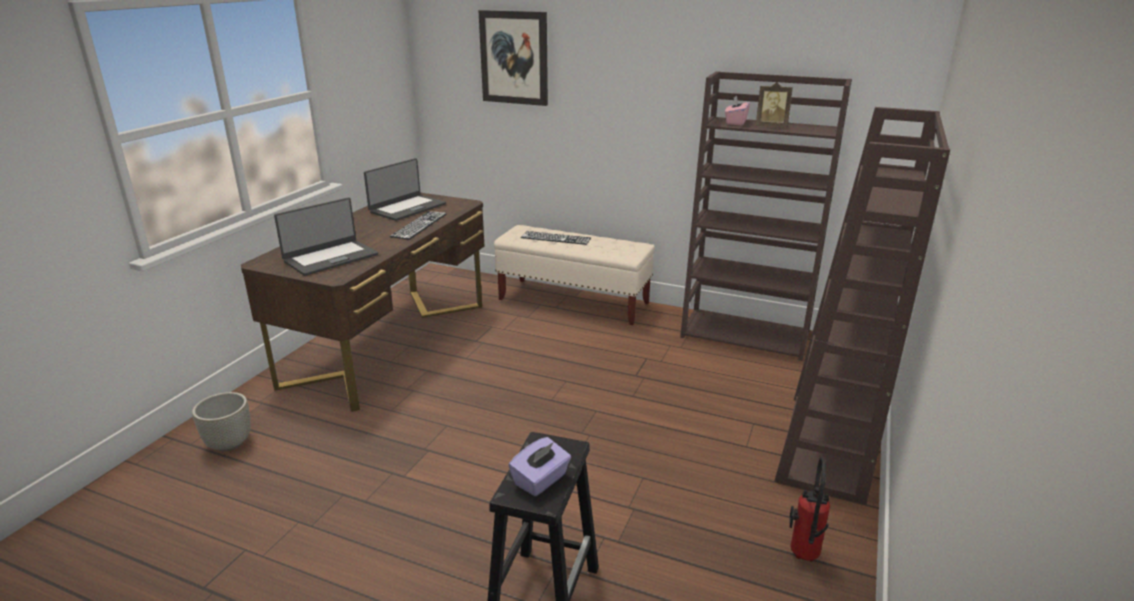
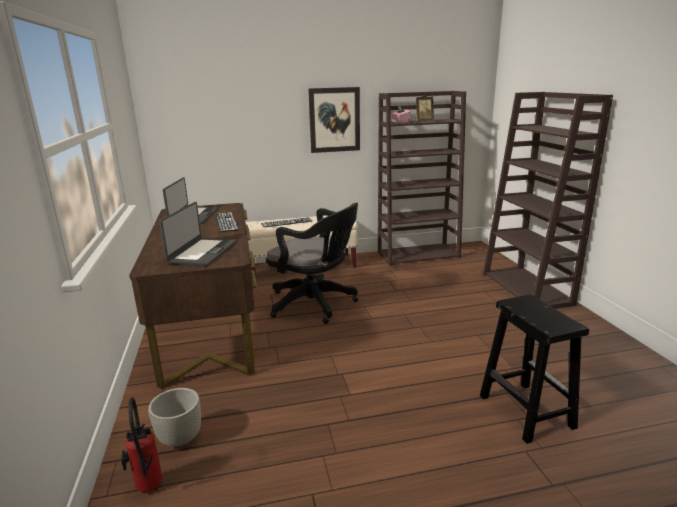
camera: 35 degrees left, 5 degrees down
picture [478,10,548,106] -> picture moved to [308,87,360,153]
purple tissue box [509,437,571,496] -> none
fire extinguisher [789,456,830,562] -> fire extinguisher moved to [121,397,162,493]
none -> black office chair [266,203,359,324]

